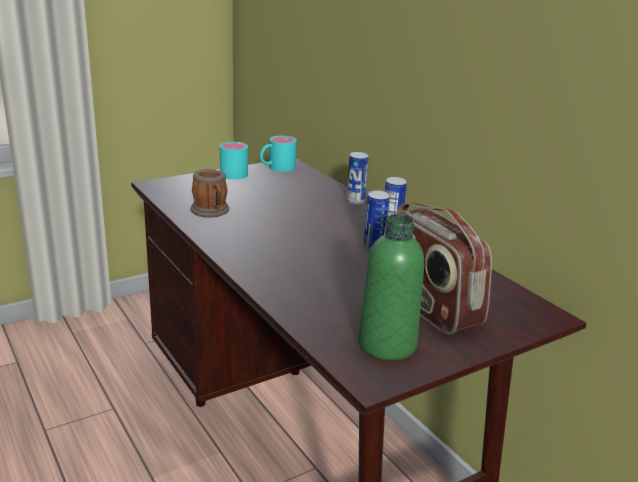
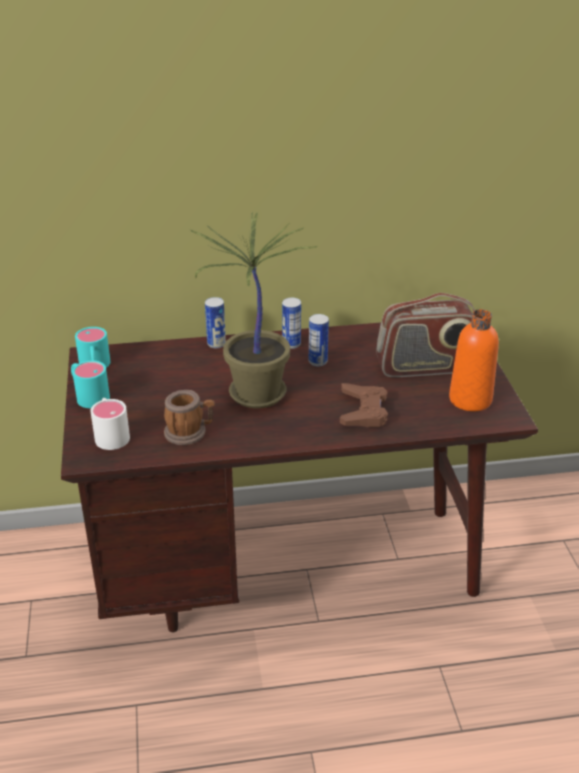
camera: 65 degrees left, 10 degrees up
green bottle [358,214,424,360] -> orange bottle [449,309,499,411]
none -> white mug [90,398,130,450]
none -> potted plant [189,212,317,408]
none -> brown game controller [340,383,388,427]

